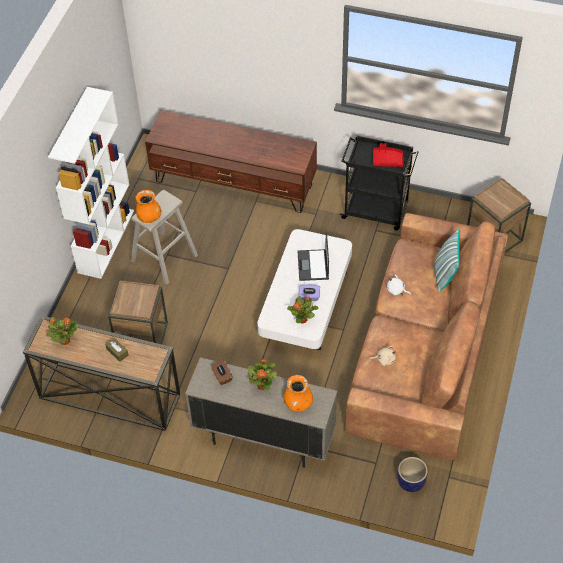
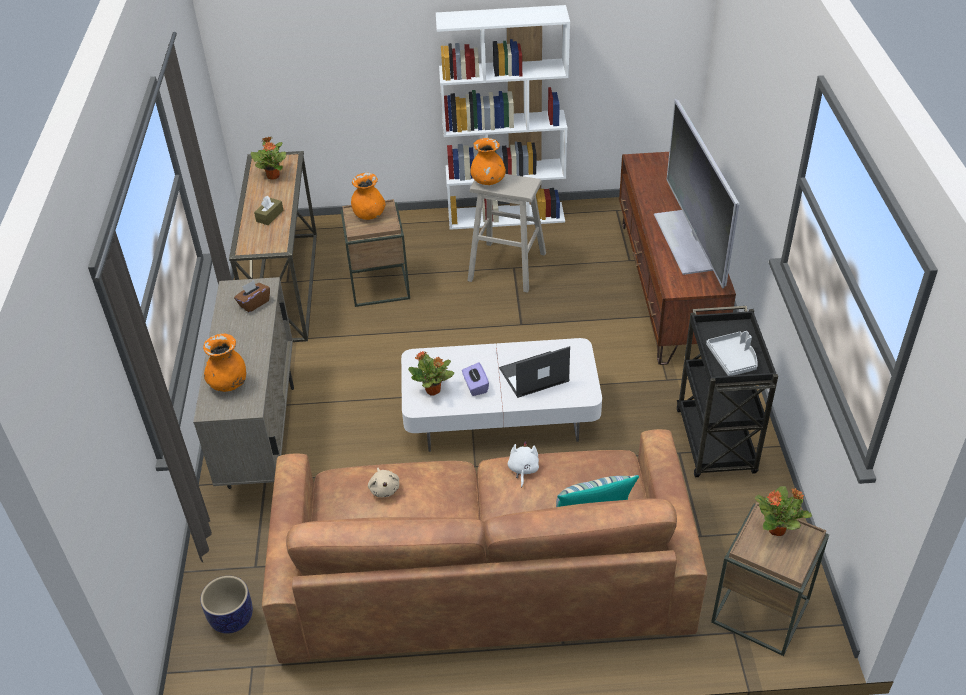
camera: 70 degrees right, 10 degrees down
potted plant [248,359,277,391] -> potted plant moved to [754,486,812,536]
red tray [373,143,403,167] -> grey tray [706,331,758,376]
none -> orange vase [351,173,386,220]
none -> television [654,99,739,289]

